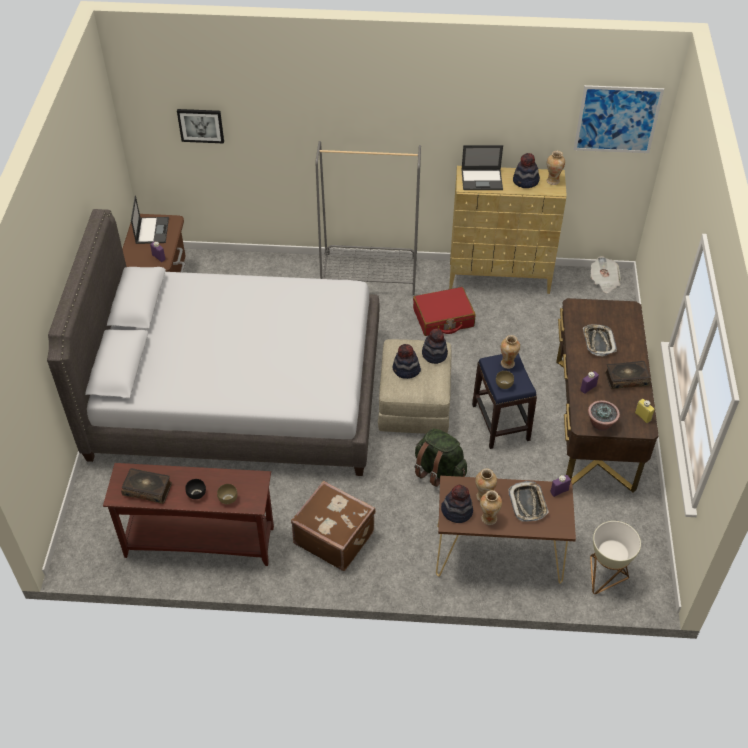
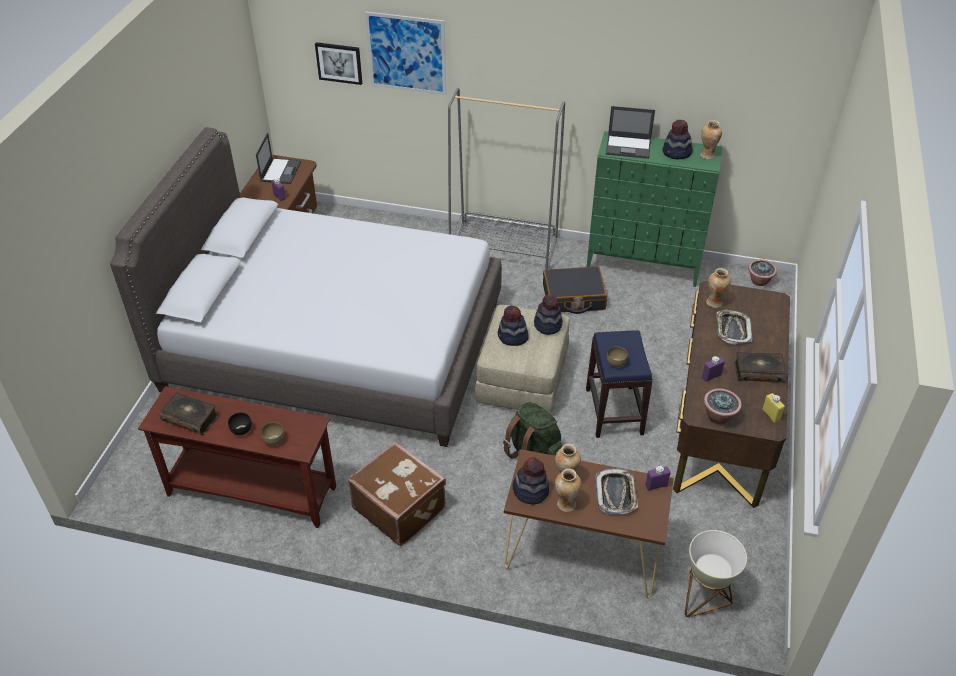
camera: 10 degrees right, 5 degrees down
red suitcase [413,287,476,336] -> black suitcase [543,266,607,314]
beige dresser [449,166,567,294] -> green dresser [587,131,723,287]
vase [501,335,520,369] -> vase moved to [706,268,731,308]
picture [574,85,664,153] -> picture moved to [365,12,446,95]
newspaper [591,256,621,293] -> potted plant [748,259,777,286]

